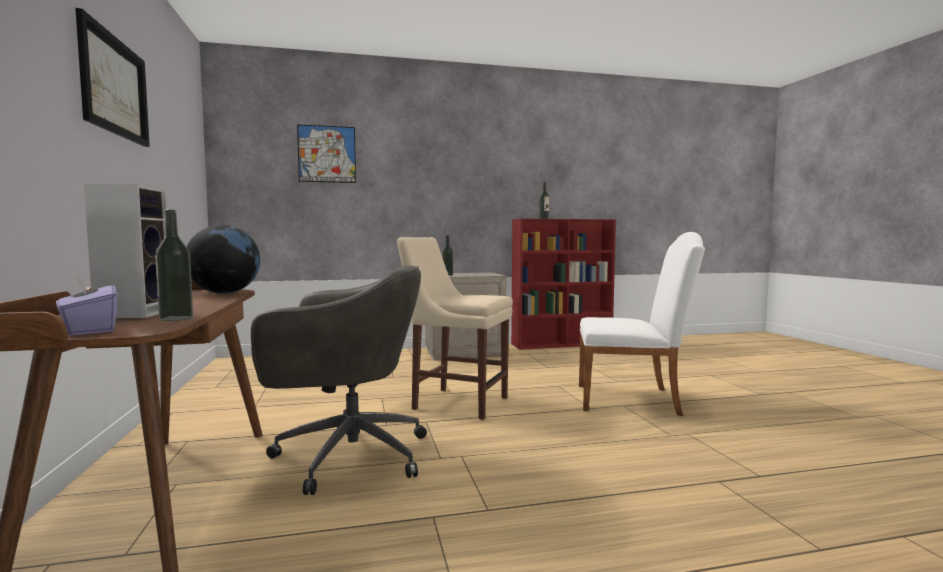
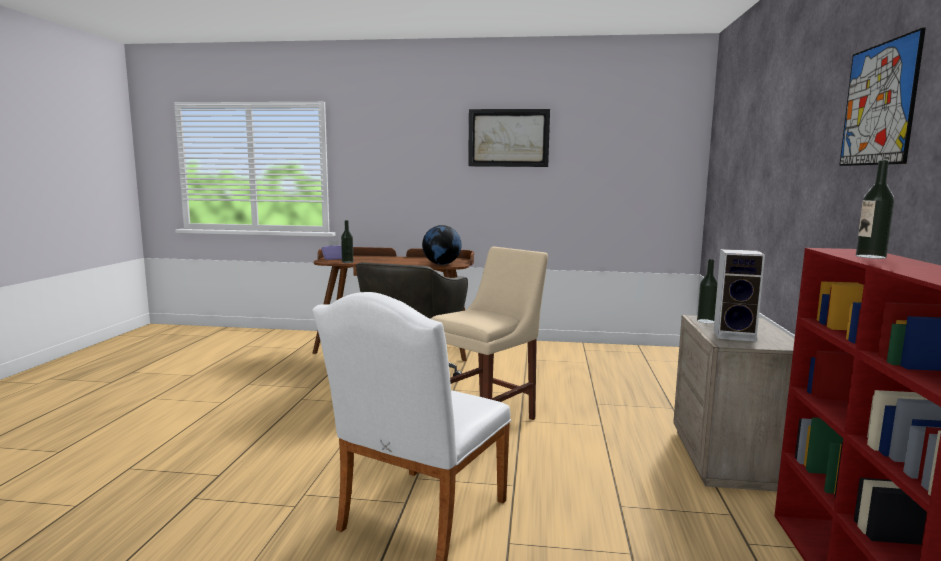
camera: 110 degrees right, 5 degrees up
speaker [84,184,167,318] -> speaker moved to [713,249,765,342]
picture [297,124,356,183] -> picture moved to [839,28,926,166]

